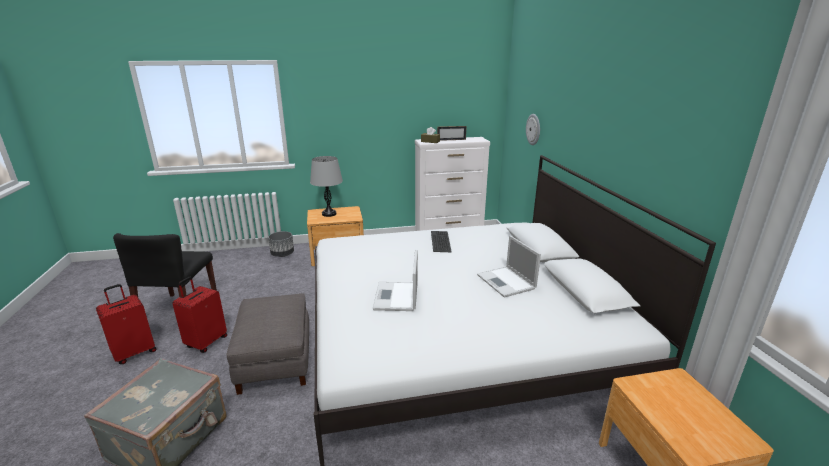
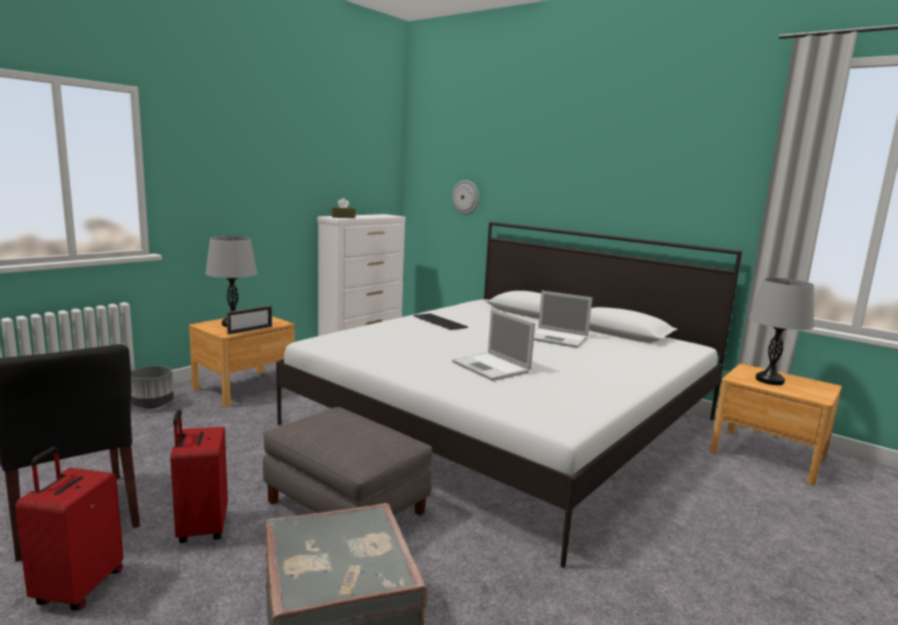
camera: 40 degrees left, 10 degrees down
picture frame [437,126,467,141] -> picture frame moved to [227,306,272,335]
none -> grey table lamp [749,278,814,385]

